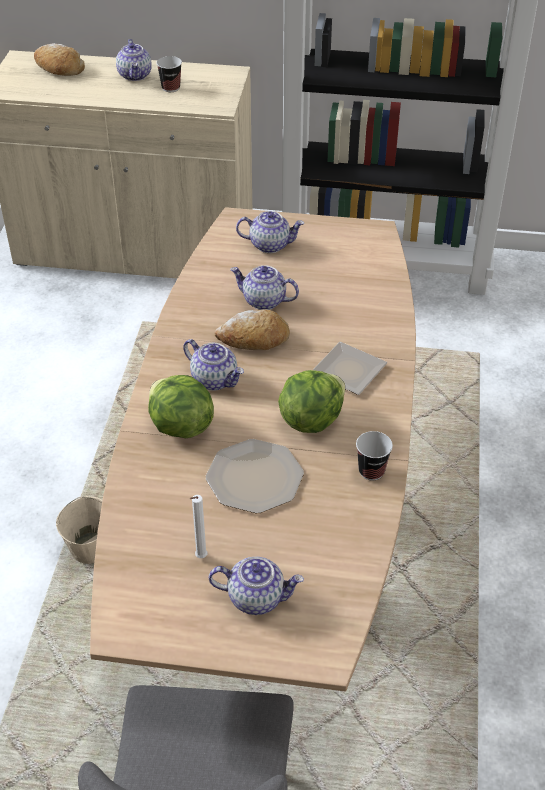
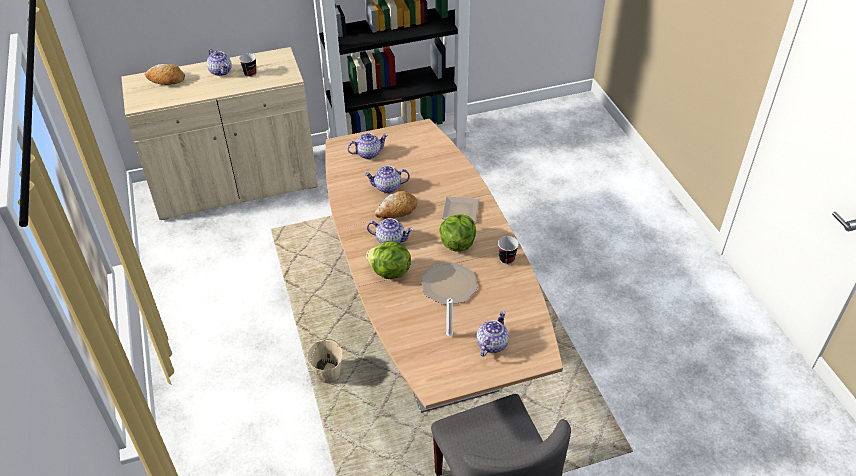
camera: 25 degrees left, 0 degrees up
teapot [209,557,304,615] -> teapot turned 45 degrees counterclockwise [477,311,509,357]

